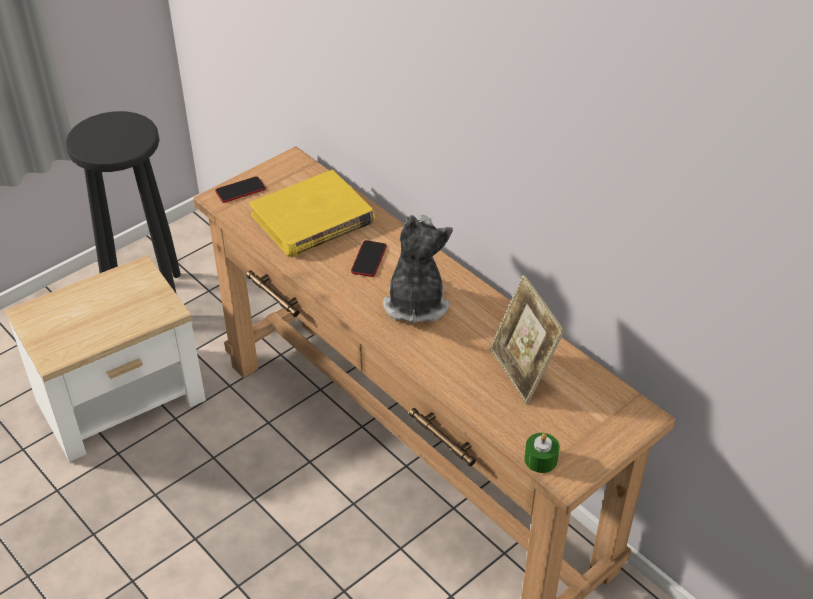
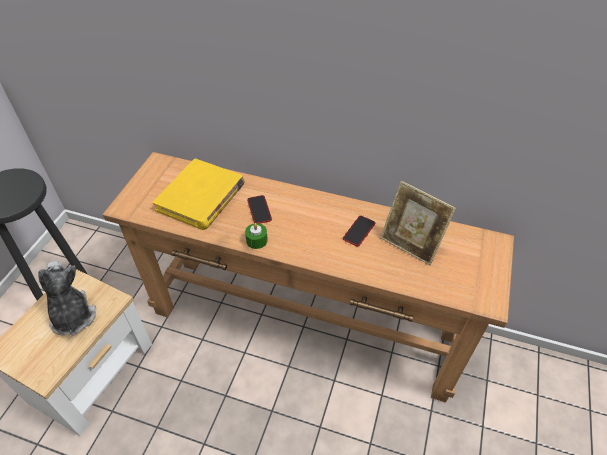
camera: 30 degrees left, 5 degrees up
phone [215,176,266,203] -> phone moved to [343,216,375,247]
plush toy [383,215,453,323] -> plush toy moved to [38,261,96,336]
green candle [524,433,560,473] -> green candle moved to [245,223,268,249]

